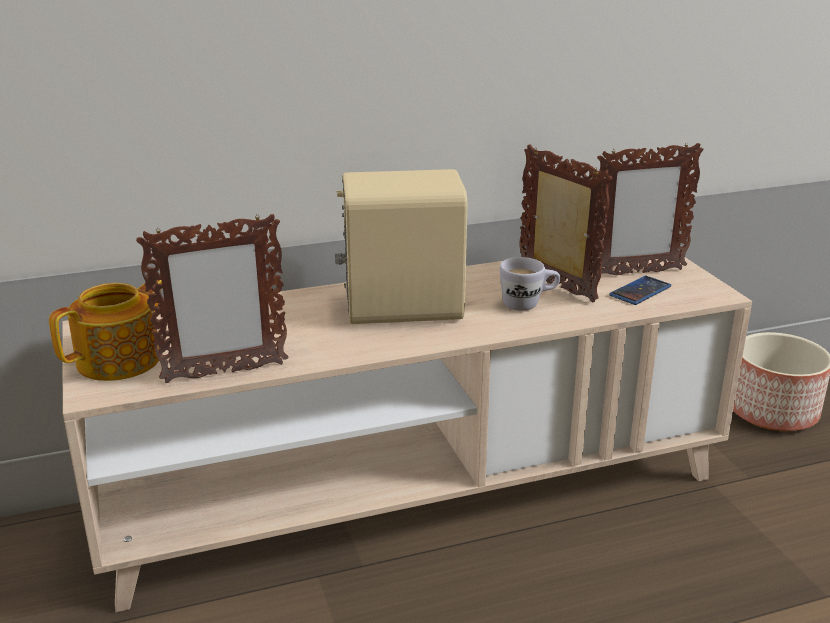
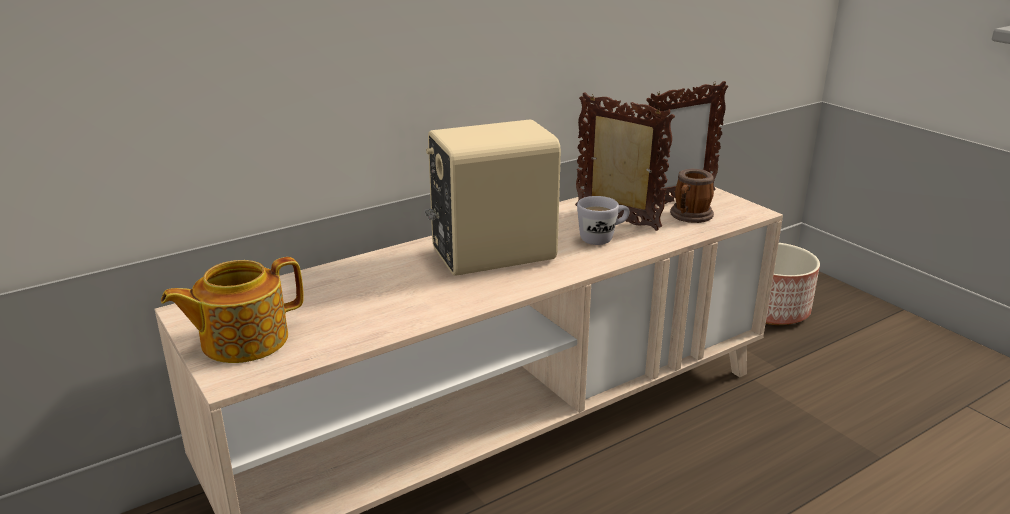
camera: 15 degrees left, 0 degrees up
teapot [49,280,162,381] -> teapot turned 150 degrees counterclockwise [161,257,304,363]
picture frame [136,214,289,383] -> none
phone [609,276,671,305] -> mug [670,169,714,223]

